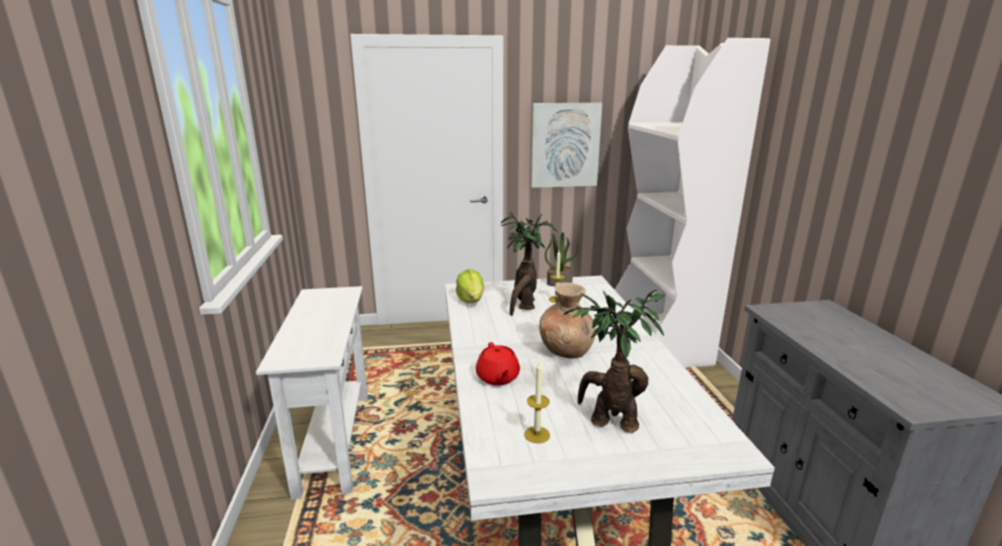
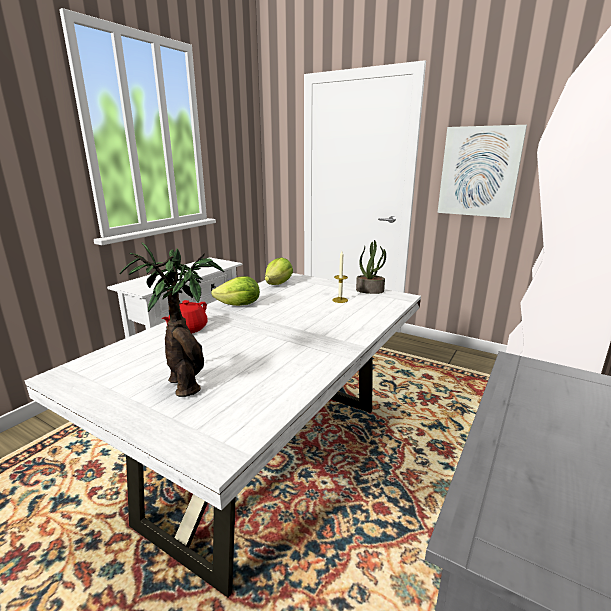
camera: 40 degrees right, 0 degrees up
potted plant [501,211,557,316] -> none
candle [524,362,550,443] -> none
brown vase [539,282,596,358] -> none
none -> lettuce [211,276,260,306]

